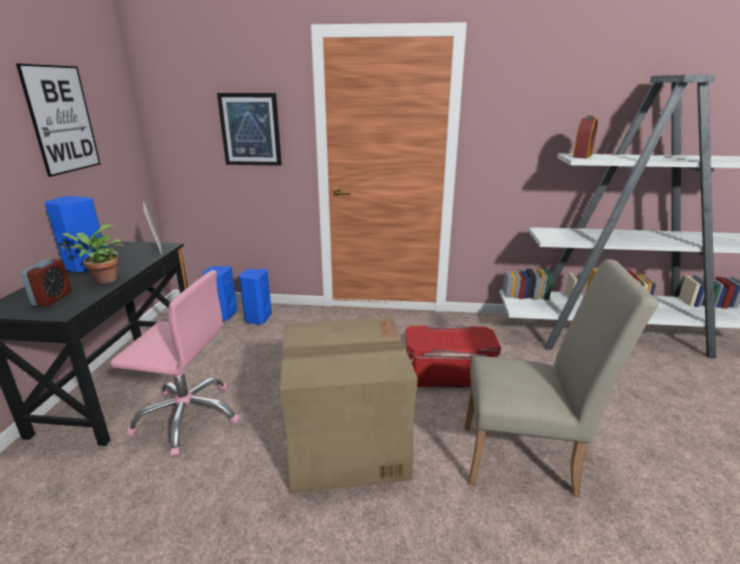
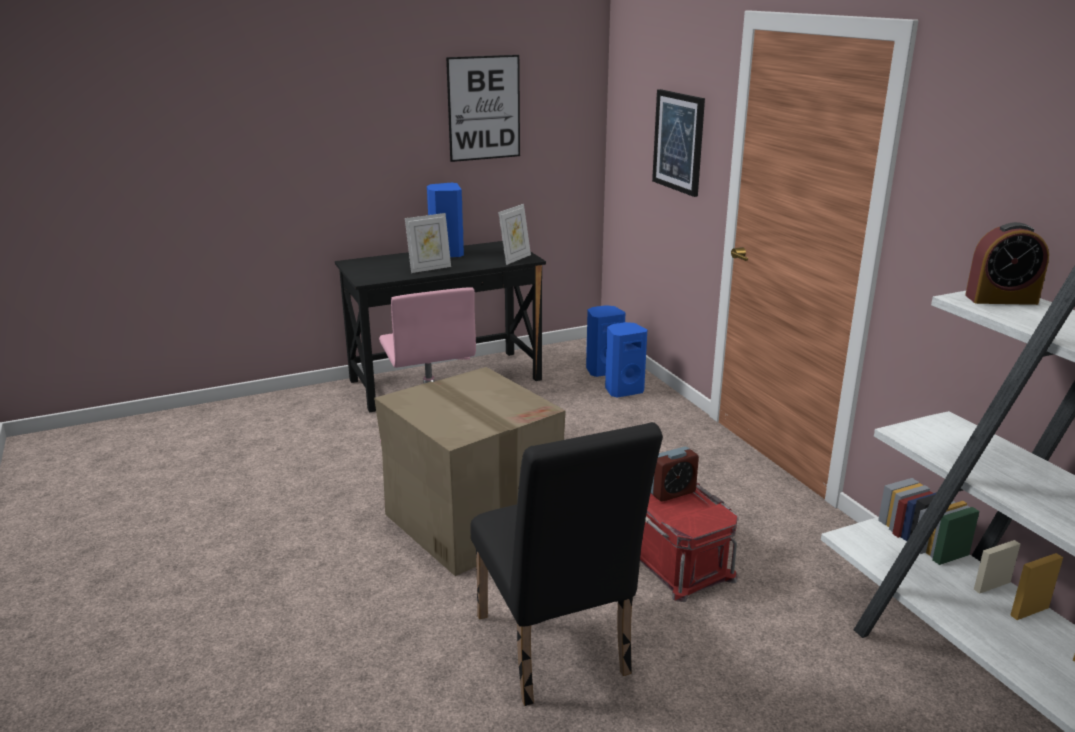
camera: 60 degrees right, 0 degrees up
alarm clock [21,259,72,306] -> alarm clock moved to [651,447,699,501]
potted plant [62,225,124,284] -> picture frame [405,213,451,273]
beige chair [465,259,659,497] -> black chair [470,422,663,706]

